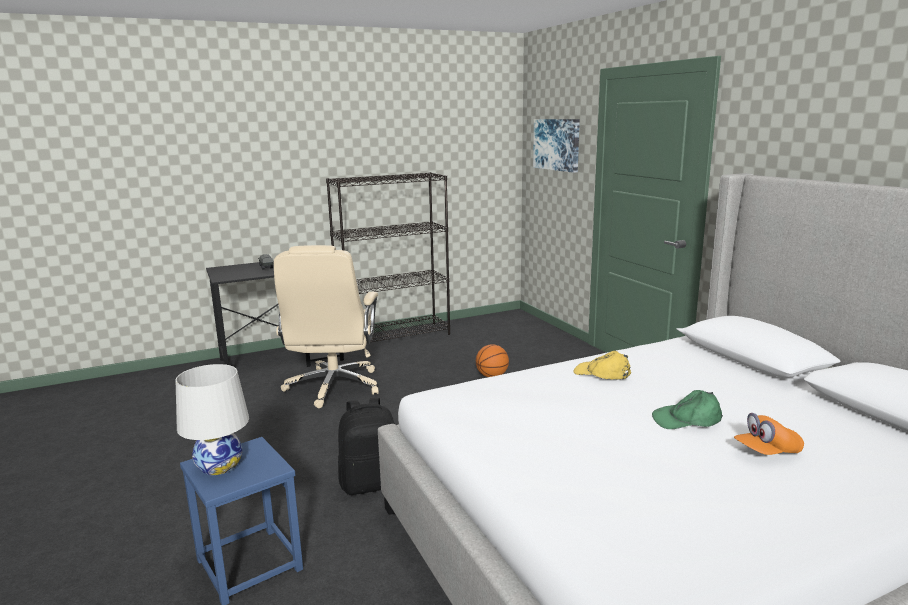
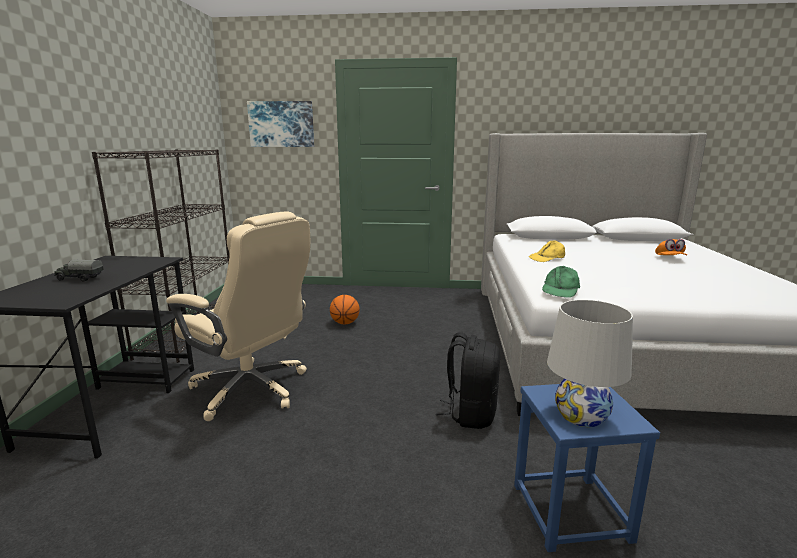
camera: 60 degrees left, 0 degrees up
green cap [652,390,723,429] -> green cap moved to [542,266,580,298]

